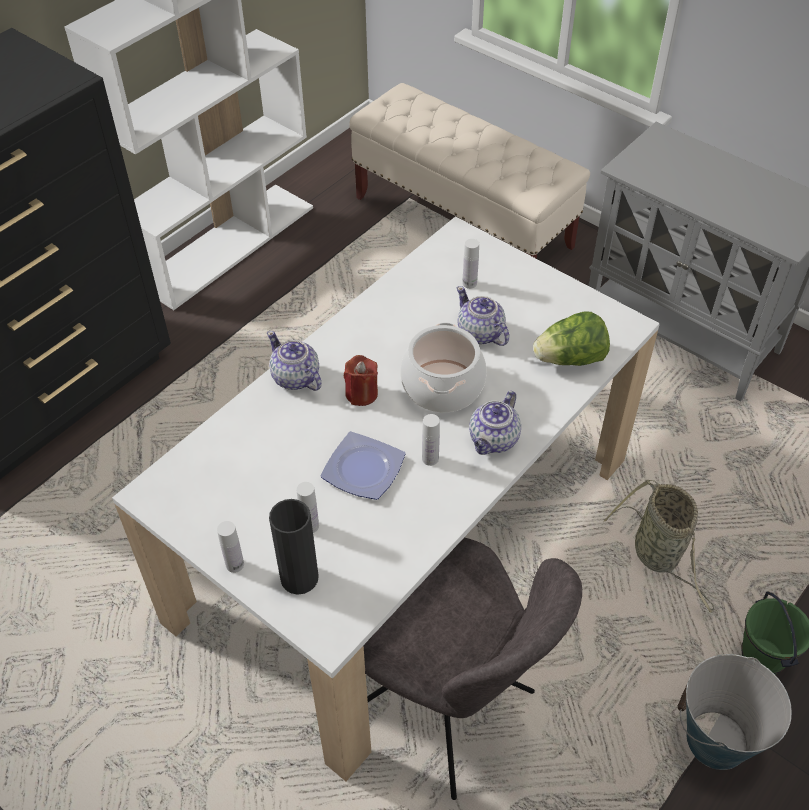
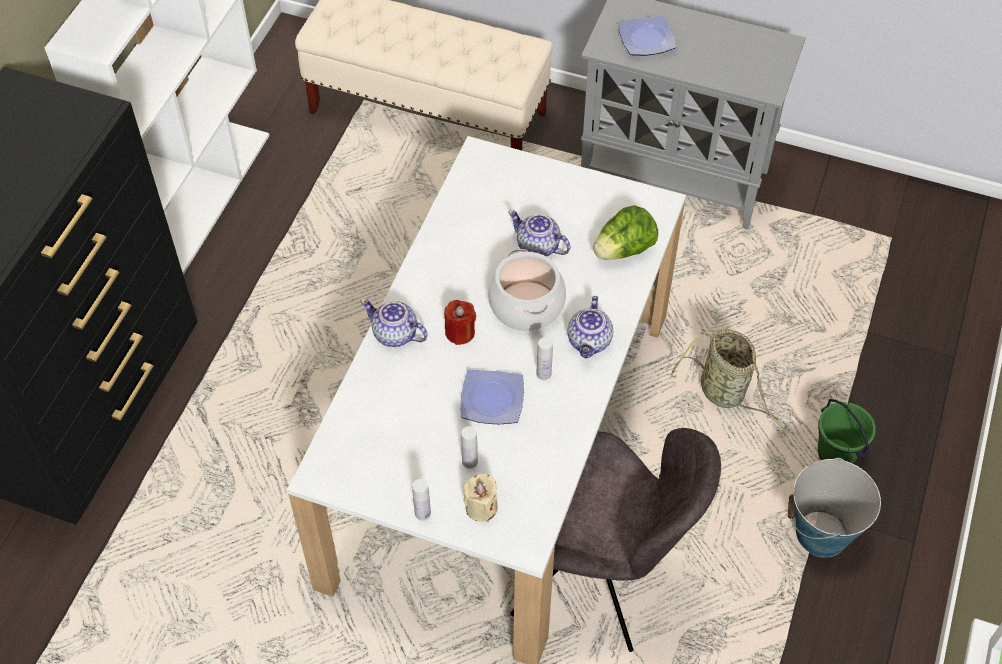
camera: 20 degrees left, 5 degrees up
black vase [269,499,319,595] -> beige candle [463,473,498,522]
white bottle [462,239,479,289] -> none
none -> plate [618,15,676,56]

